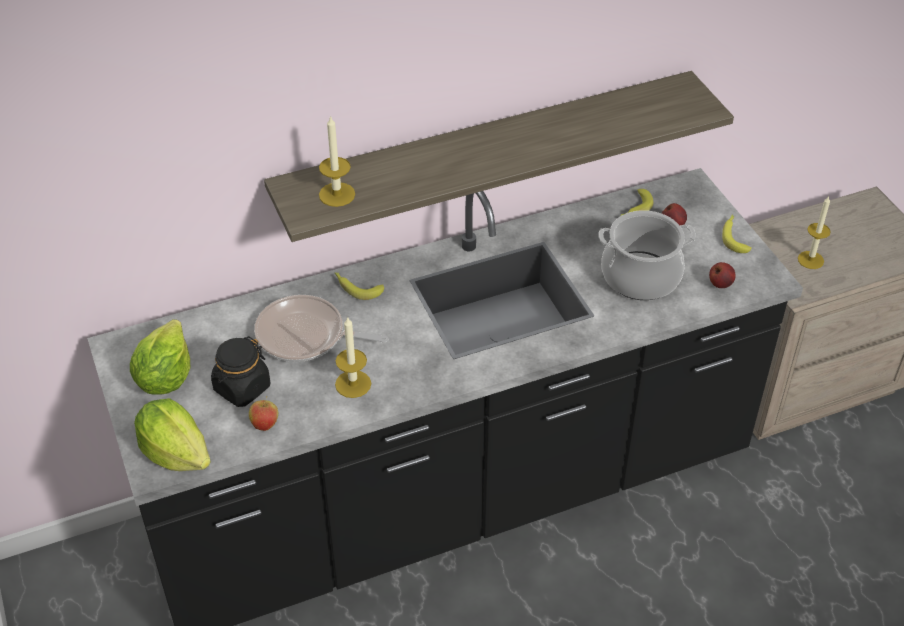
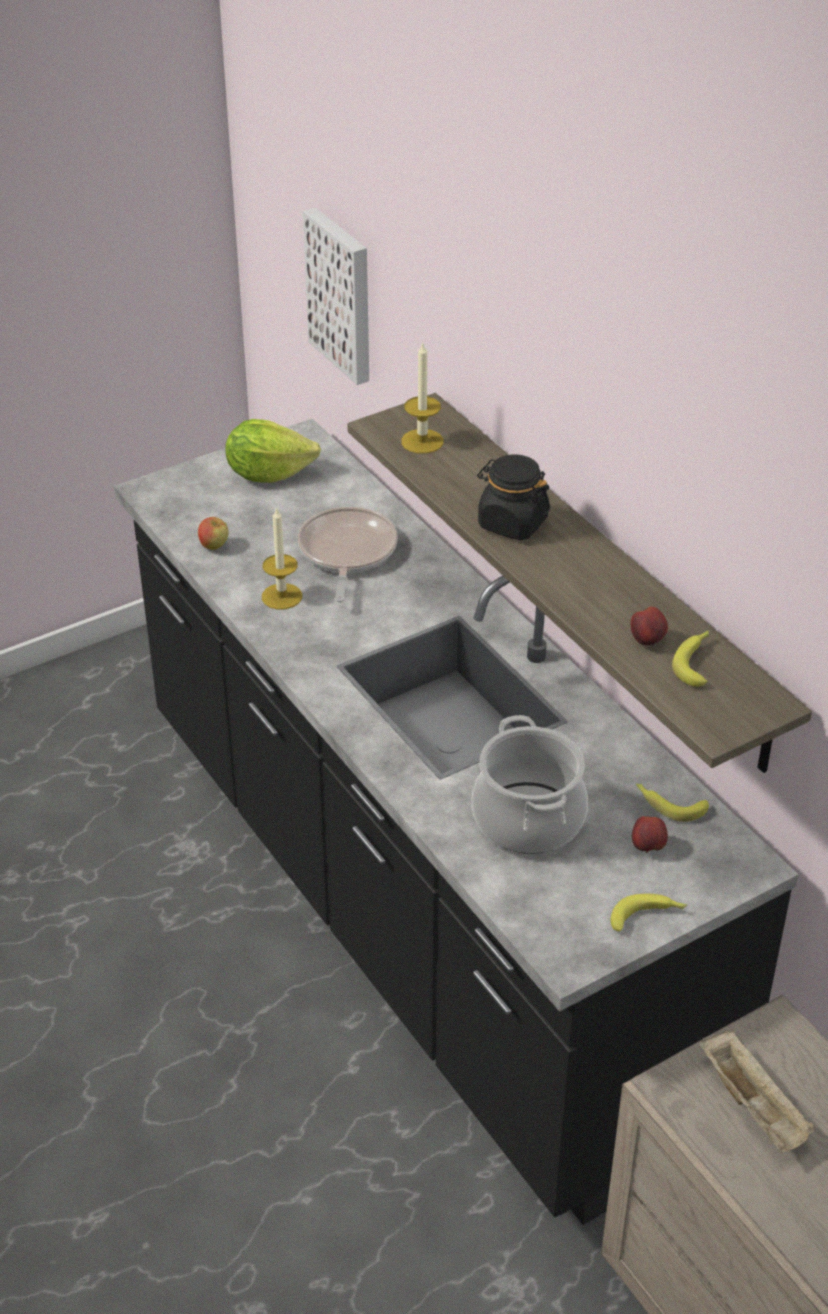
camera: 80 degrees right, 5 degrees down
lettuce [134,398,211,471] -> none
black jar [211,336,270,407] -> black jar moved to [477,454,550,540]
banana [335,272,384,300] -> banana moved to [672,630,709,687]
apple [709,262,736,288] -> apple moved to [631,607,668,646]
candle [798,195,831,269] -> beige tray [699,1030,814,1153]
none -> picture [303,208,369,385]

